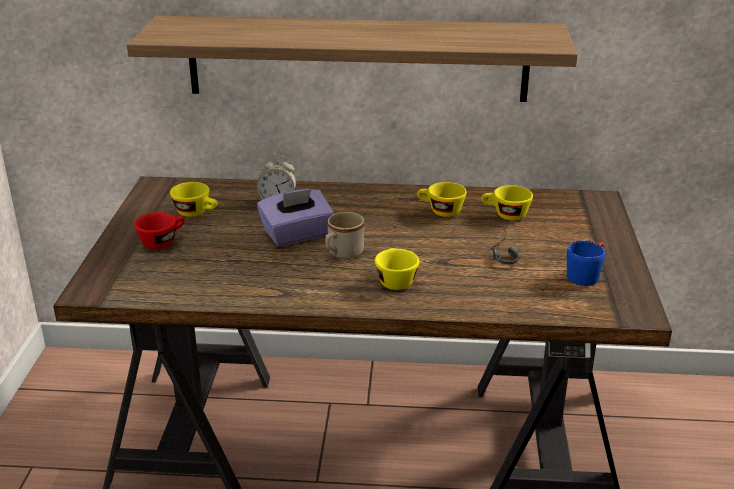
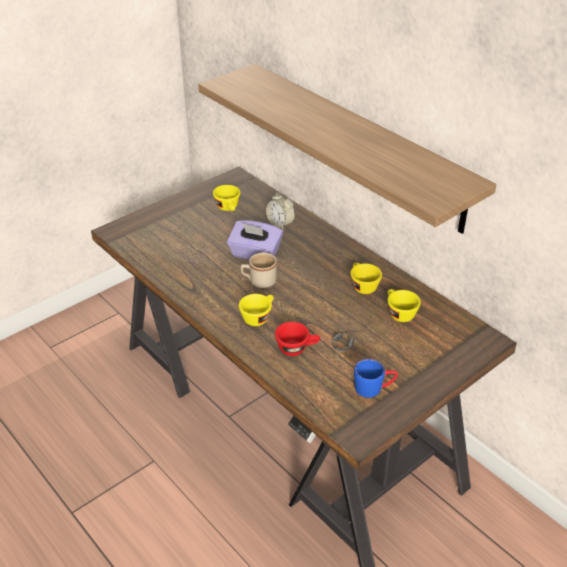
camera: 45 degrees right, 10 degrees up
red cup [134,212,185,250] -> red cup moved to [275,322,320,356]

